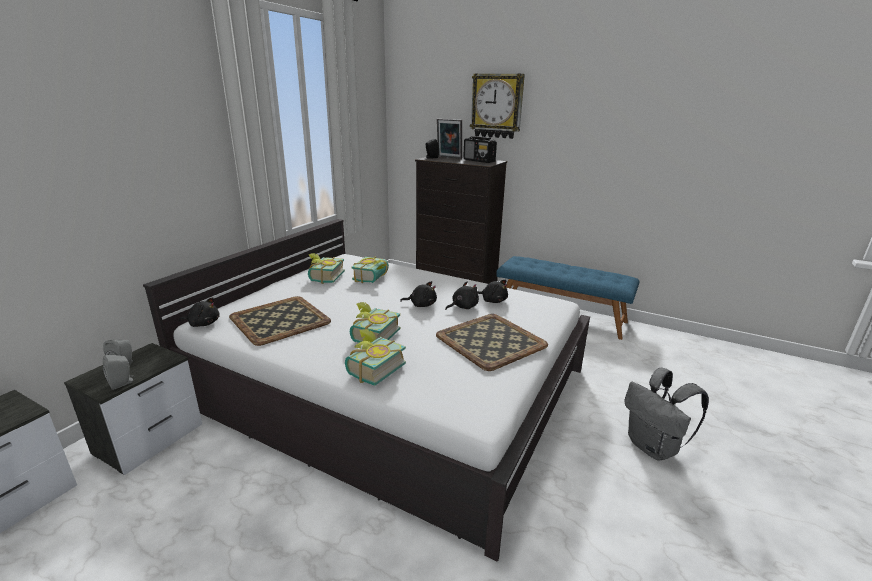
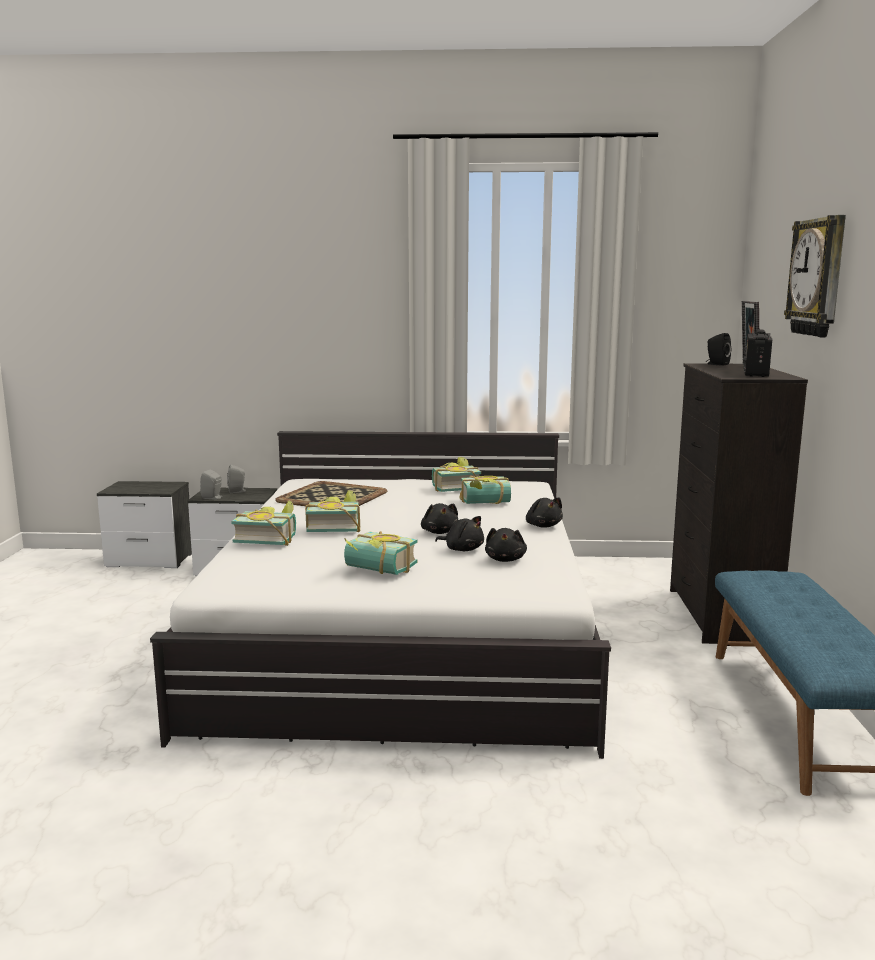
camera: 65 degrees right, 10 degrees down
black plush toy [179,297,220,327] -> black plush toy moved to [526,497,563,528]
tray [436,314,548,371] -> book [344,531,418,575]
grey backpack [625,367,709,461] -> none

